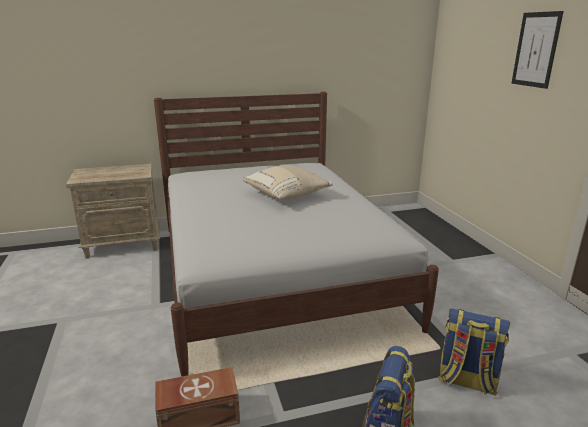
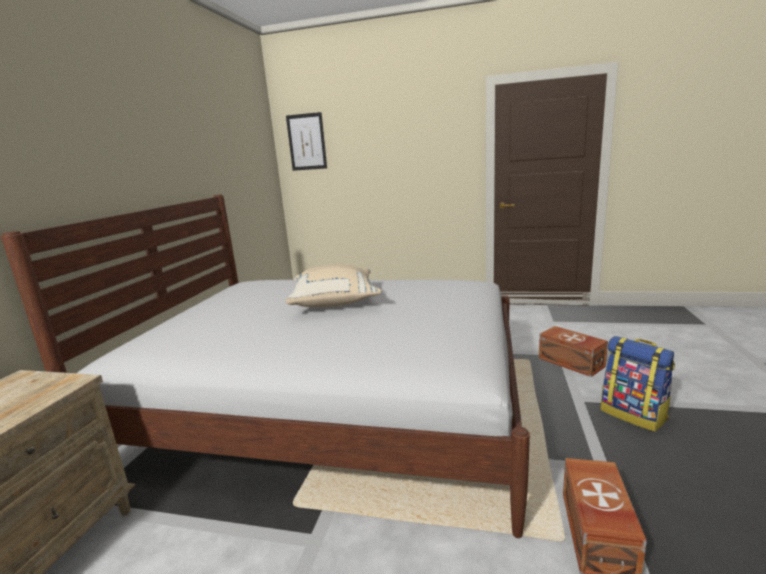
camera: 60 degrees left, 5 degrees down
backpack [438,308,510,396] -> brown storage box [539,326,608,377]
picture [511,11,564,89] -> picture moved to [286,112,327,171]

